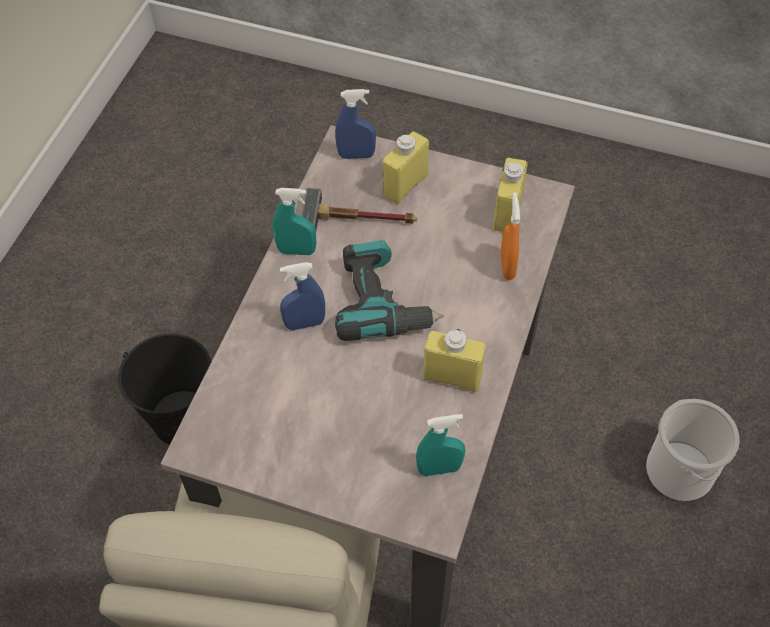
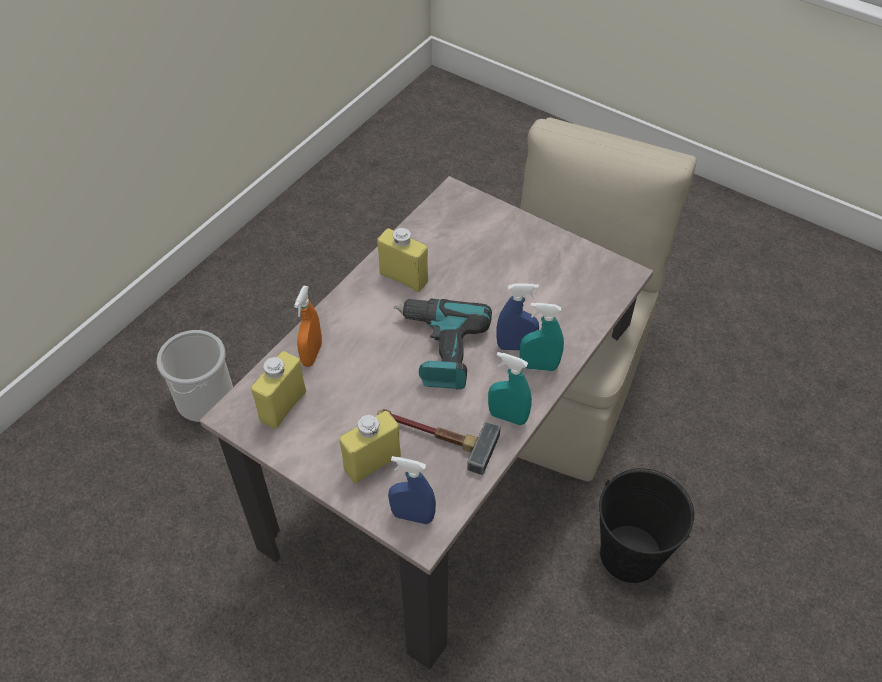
camera: 165 degrees left, 5 degrees down
turquoise spray bottle [416,414,465,476] -> turquoise spray bottle moved to [520,302,564,371]

